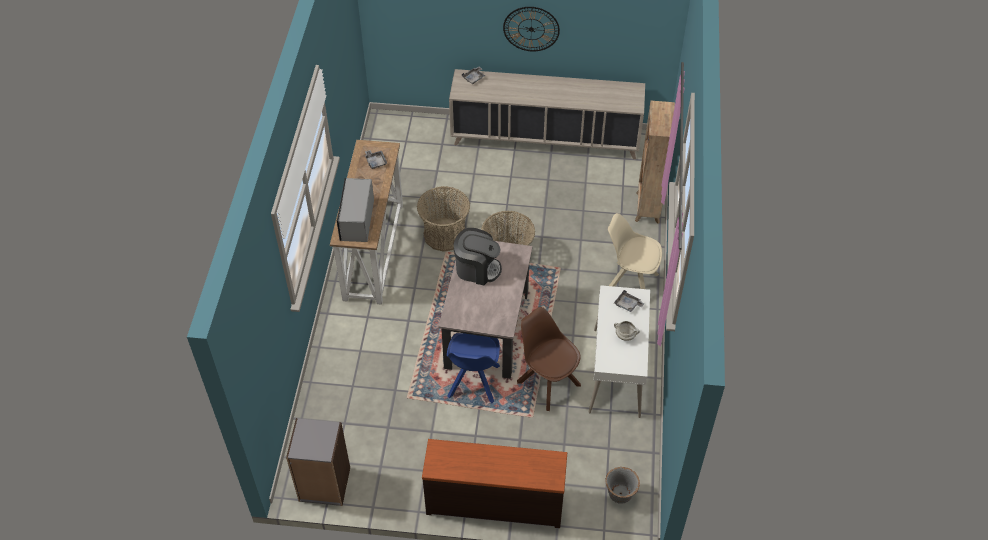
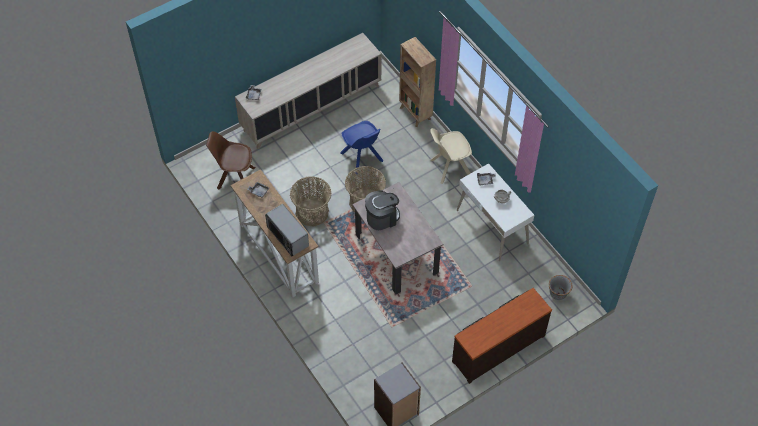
camera: 40 degrees left, 5 degrees up
blue chair [447,333,500,403] -> blue chair moved to [340,121,383,174]
wall clock [503,7,560,51] -> none
brown chair [517,307,581,411] -> brown chair moved to [206,131,255,190]

